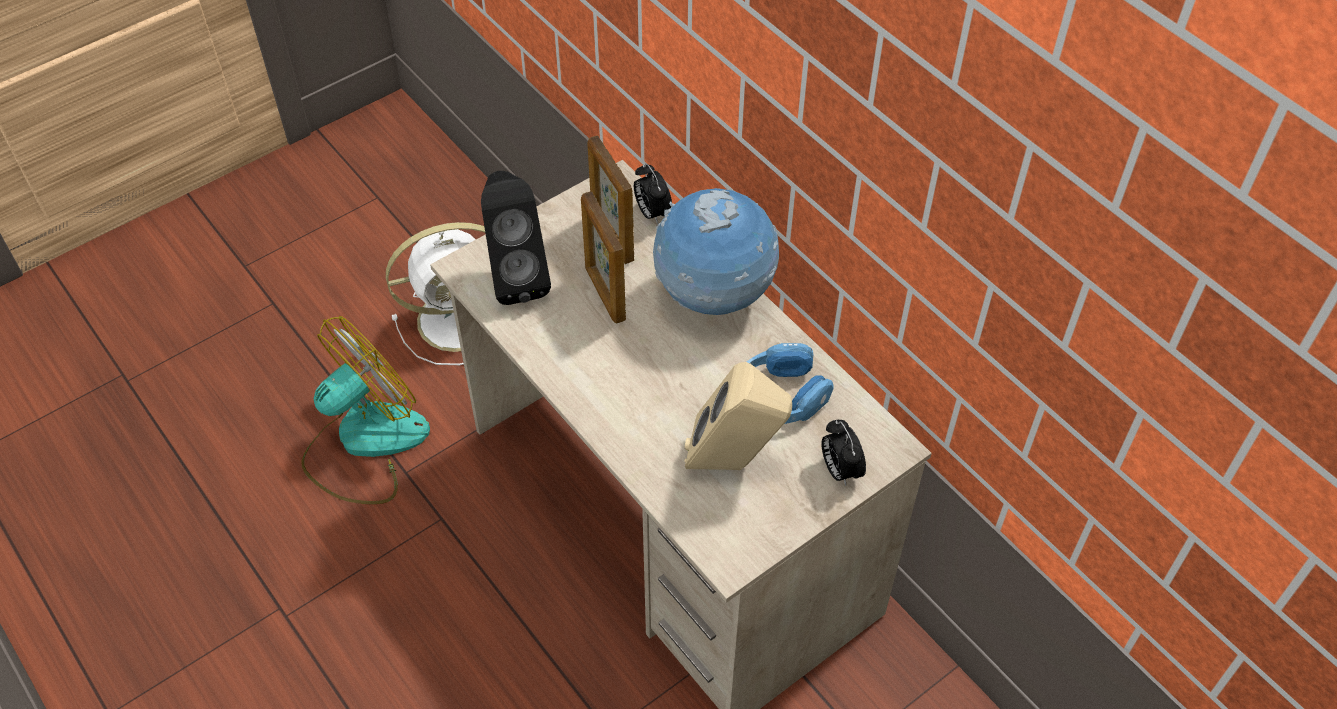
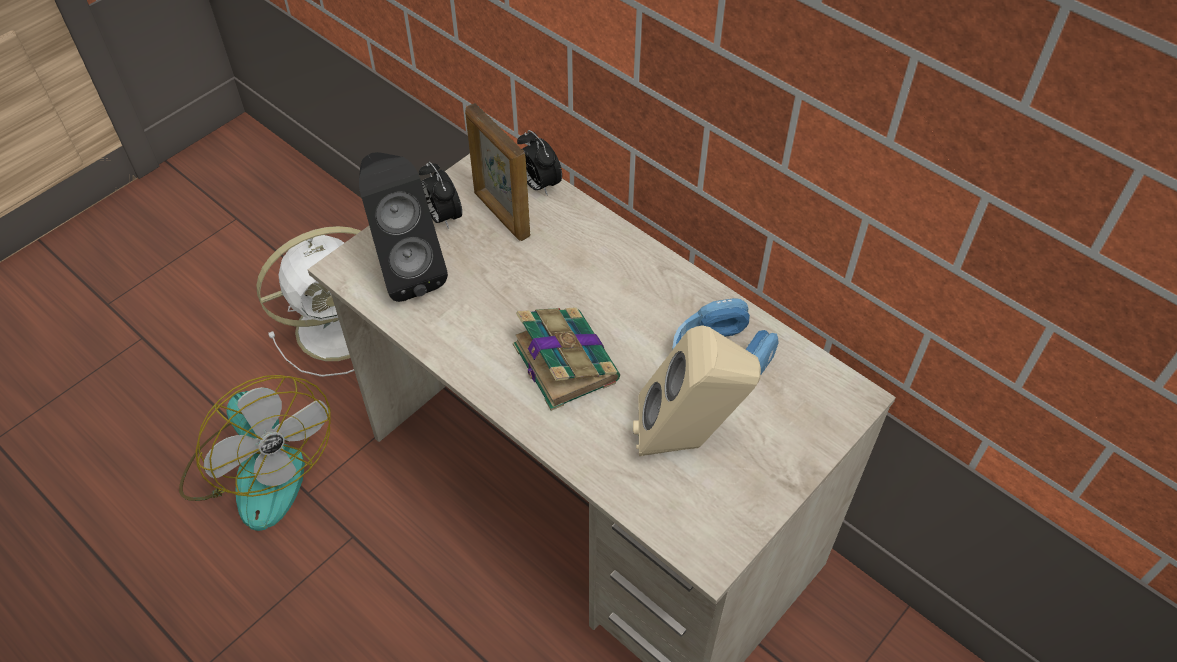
camera: 10 degrees left, 0 degrees up
fan [302,316,430,504] -> fan turned 105 degrees clockwise [179,375,331,531]
picture frame [581,191,626,324] -> none
globe [653,188,779,315] -> none
alarm clock [821,420,866,486] -> alarm clock moved to [419,162,462,229]
none -> book [513,307,620,411]

